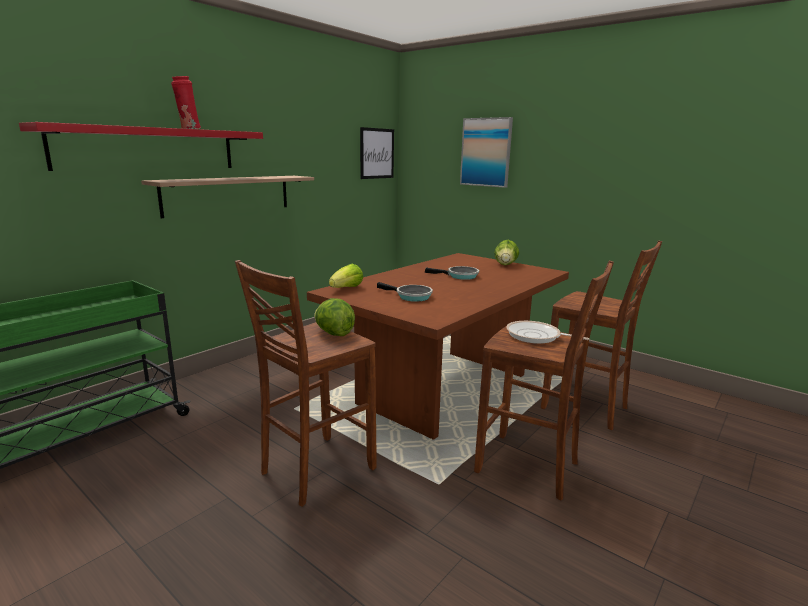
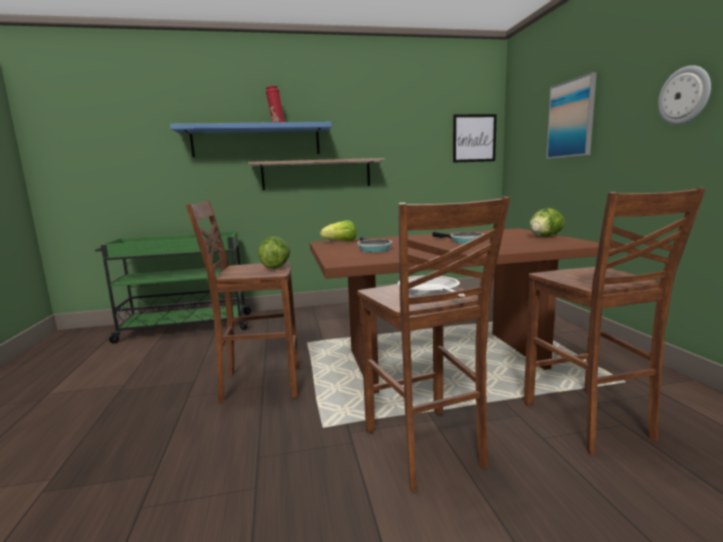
camera: 40 degrees right, 5 degrees down
red shelf [19,122,263,171] -> blue shelf [170,122,332,157]
none -> wall clock [658,65,711,125]

